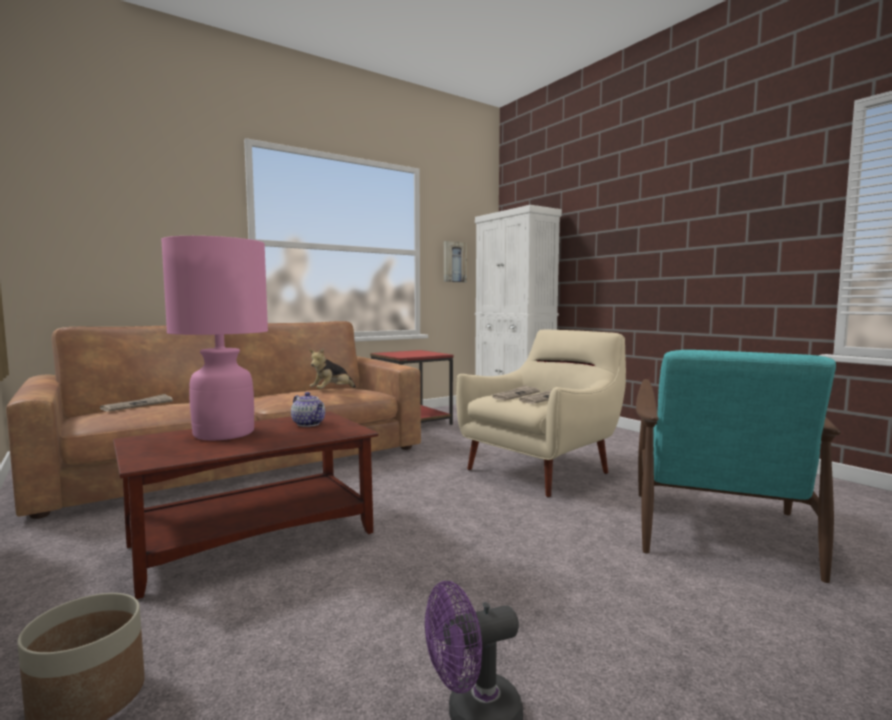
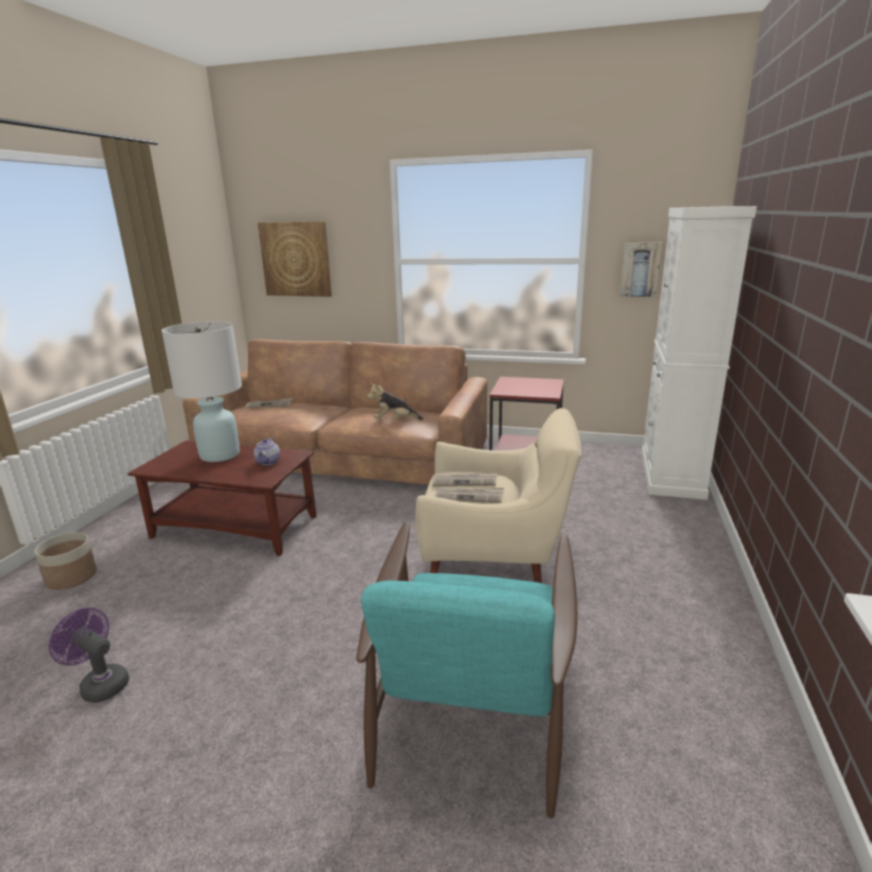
camera: 50 degrees right, 15 degrees up
pink table lamp [161,236,268,440] -> white table lamp [161,321,242,462]
turquoise armchair [636,350,841,583] -> turquoise armchair turned 60 degrees counterclockwise [356,522,577,818]
none -> picture [258,222,332,297]

